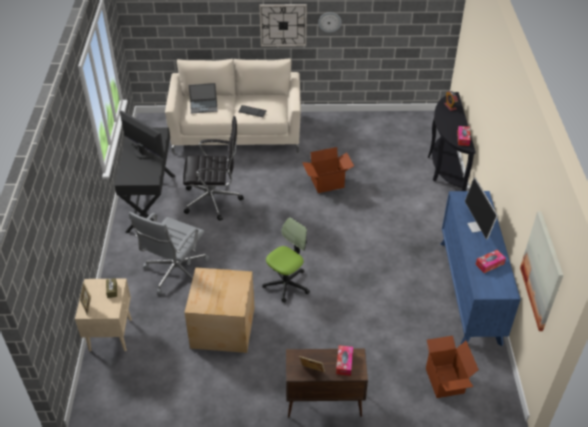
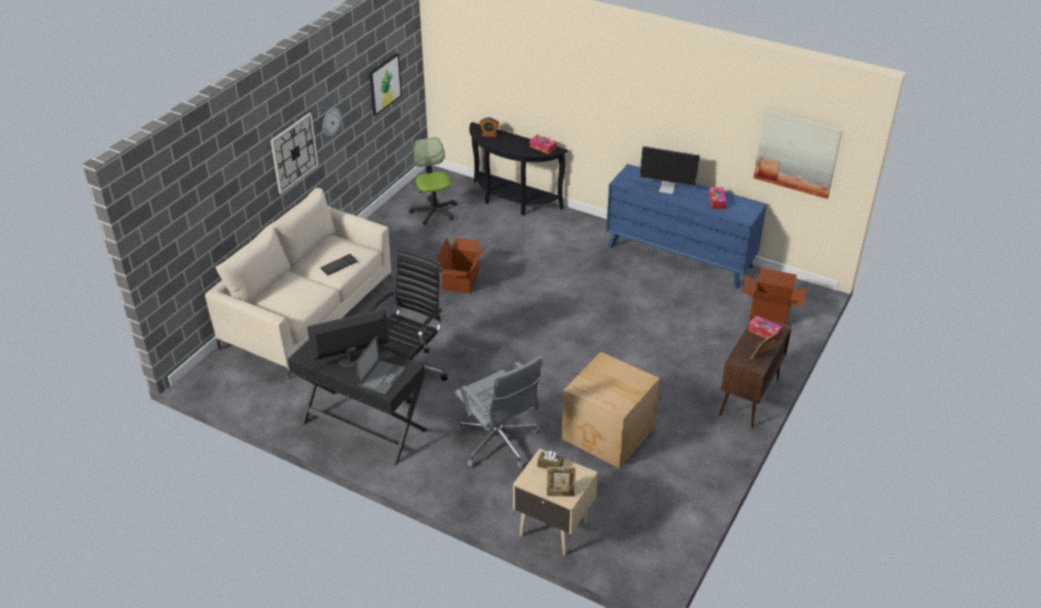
camera: 60 degrees left, 5 degrees down
laptop [189,83,218,114] -> laptop moved to [355,336,406,395]
office chair [262,217,310,303] -> office chair moved to [409,137,457,225]
none -> picture [369,53,402,116]

